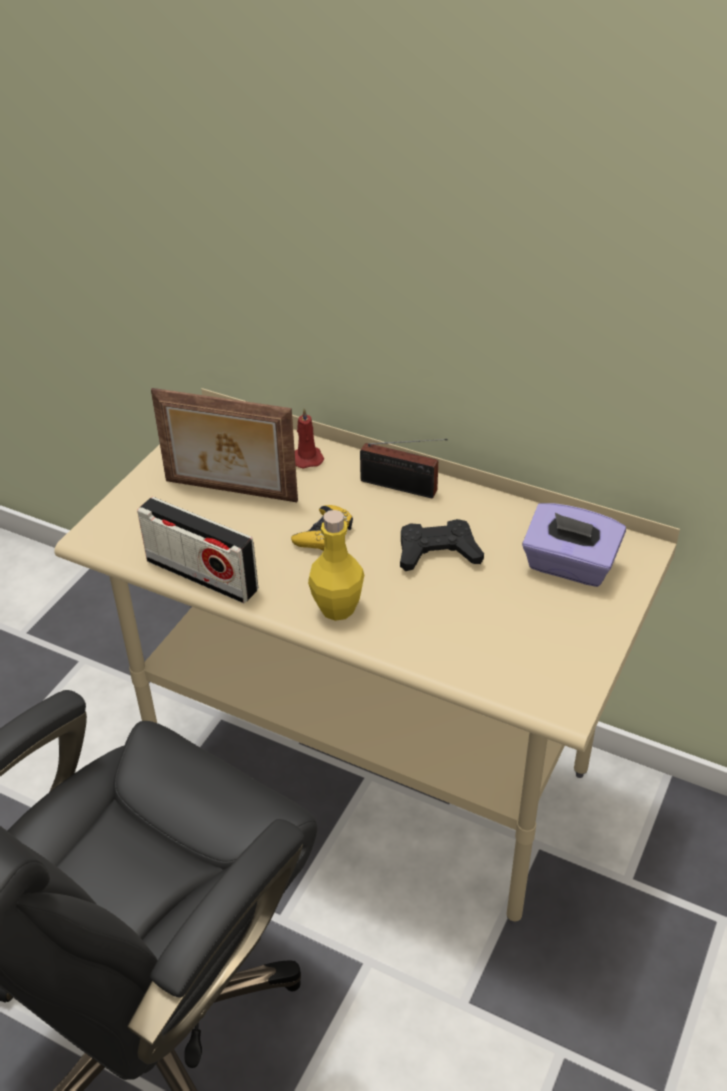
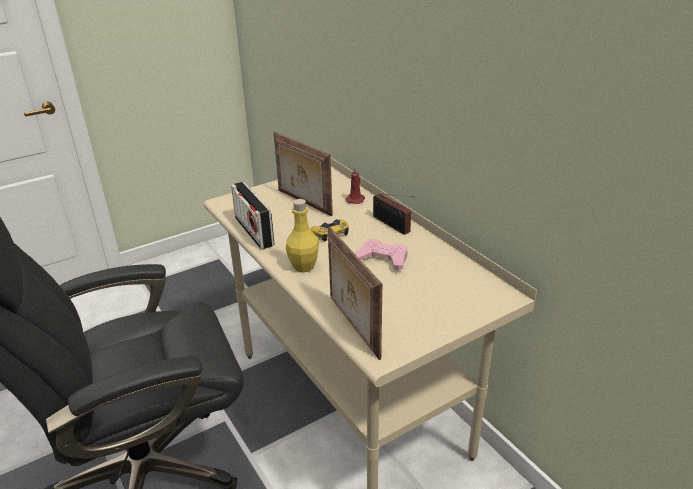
camera: 30 degrees right, 10 degrees down
black game controller [400,519,484,571] -> pink game controller [354,239,408,271]
purple tissue box [522,503,626,587] -> none
none -> picture frame [328,227,382,360]

